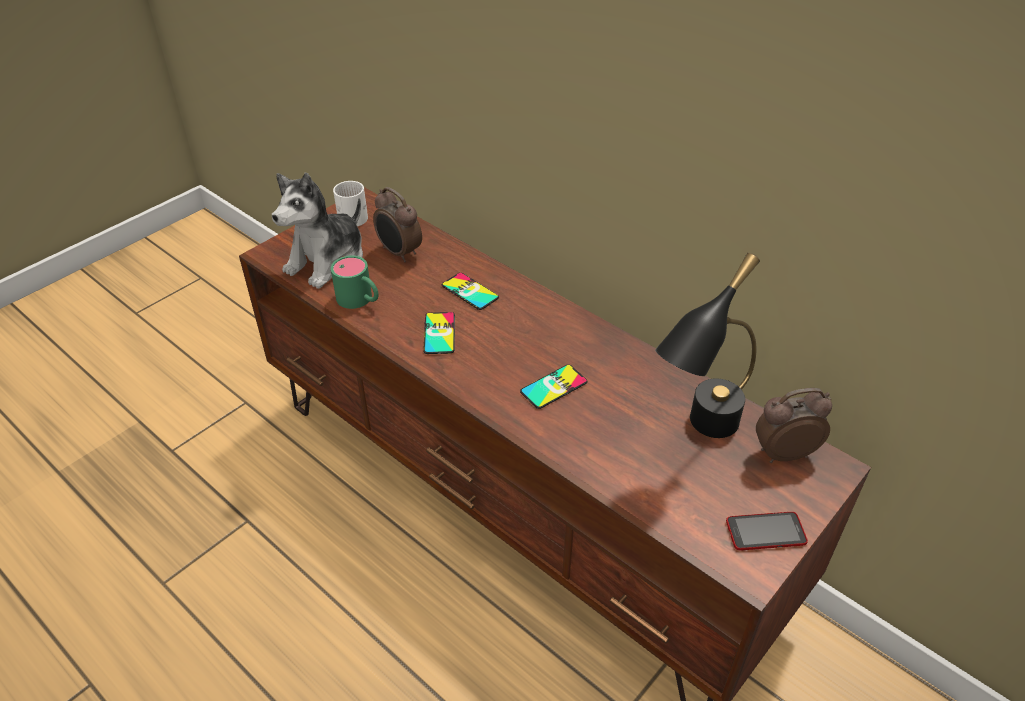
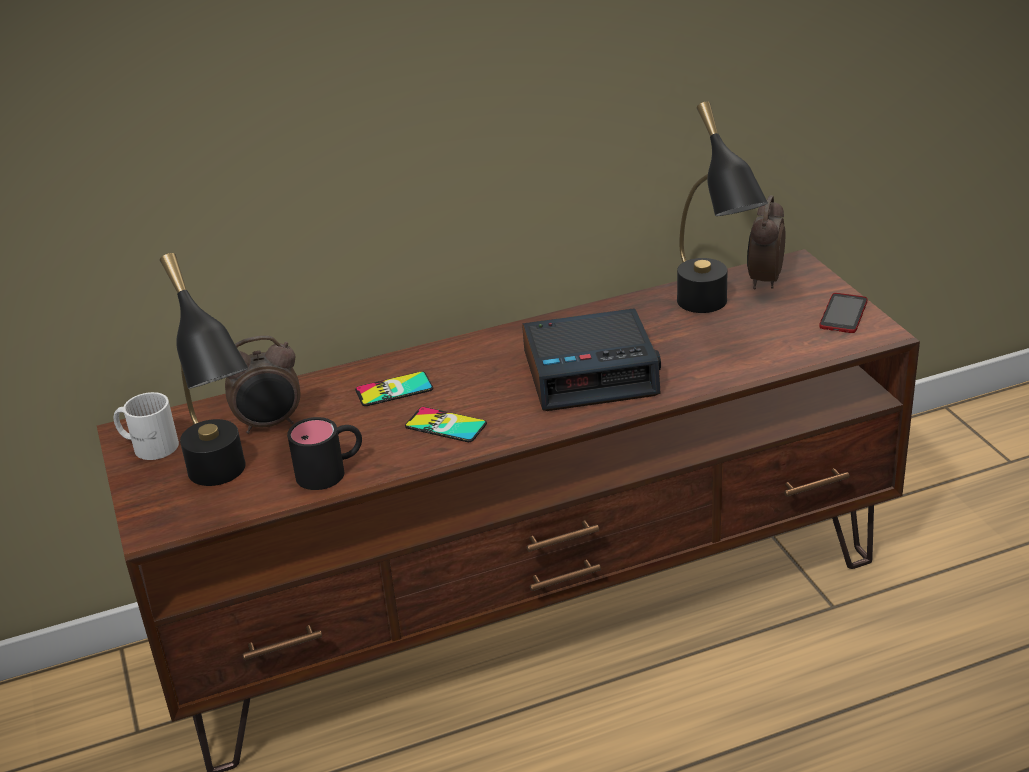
camera: 60 degrees left, 10 degrees down
plush toy [272,173,363,289] -> black table lamp [160,253,249,486]
green mug [331,255,379,309] -> black mug [287,417,362,490]
phone [520,365,587,409] -> alarm clock [522,308,661,411]

